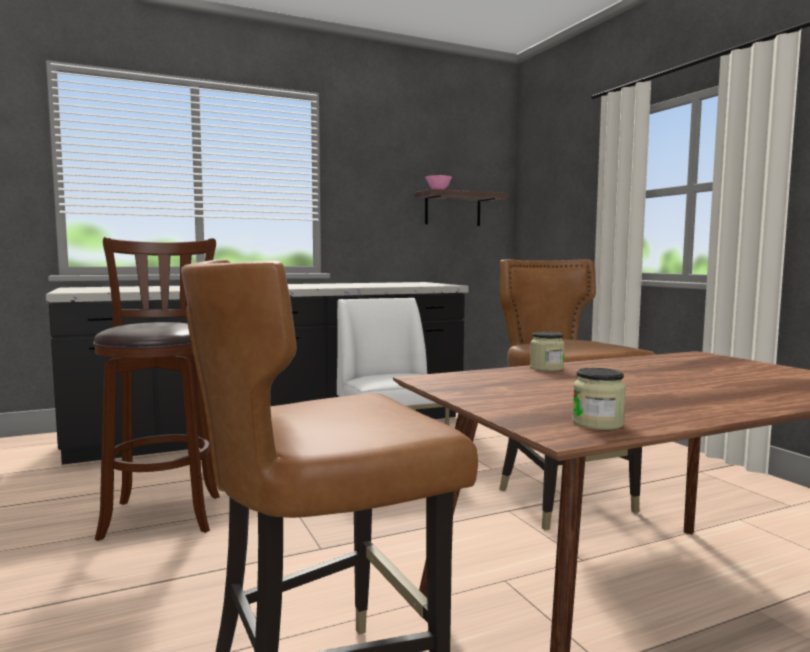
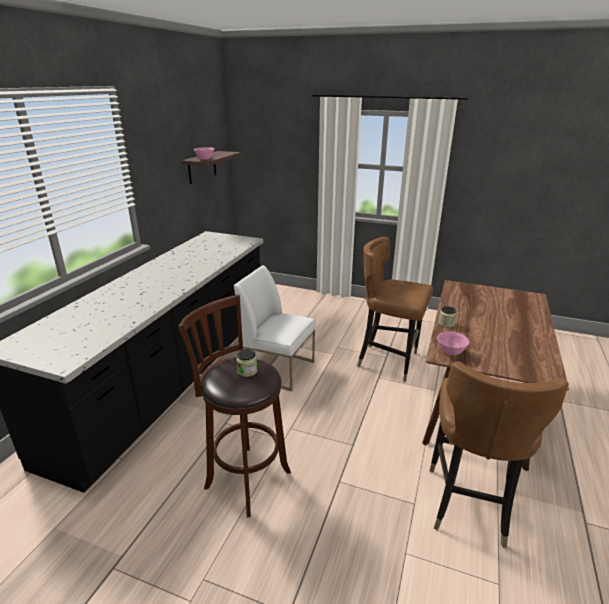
camera: 45 degrees left, 20 degrees up
jar [572,368,626,430] -> jar moved to [236,349,257,377]
none -> pink bowl [437,332,469,355]

